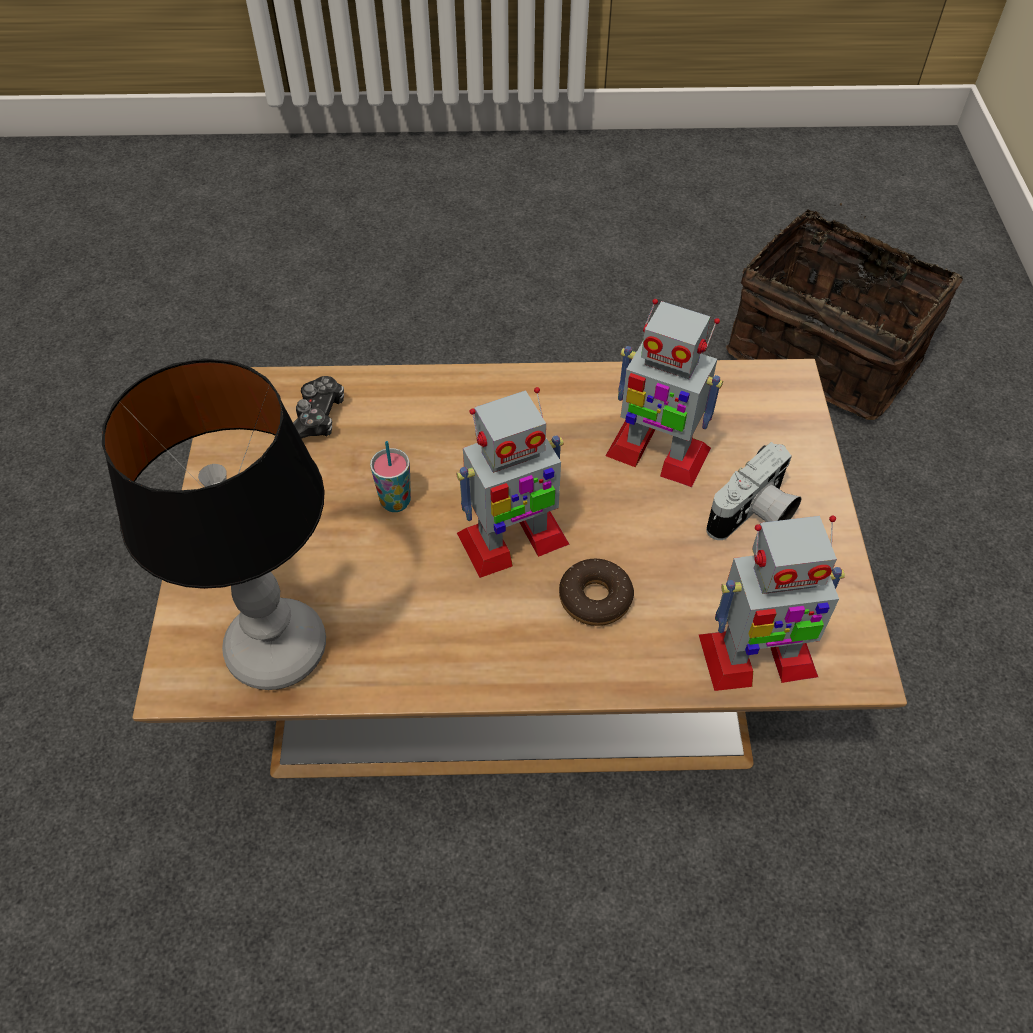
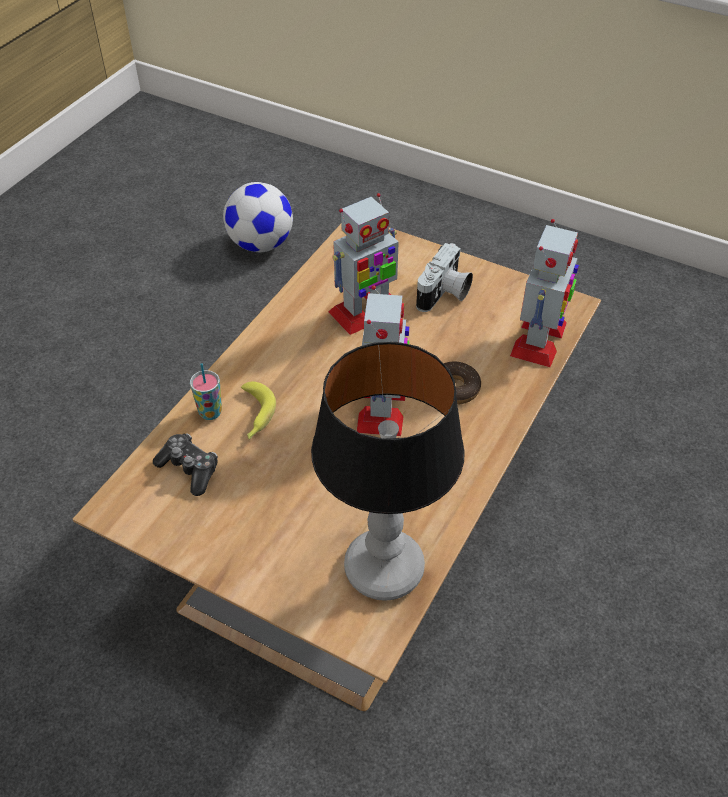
camera: 60 degrees left, 5 degrees down
cup [370,441,411,512] -> cup moved to [190,363,222,420]
camera [706,442,801,540] -> camera turned 45 degrees clockwise [416,243,473,312]
basket [725,203,963,420] -> football [223,182,293,252]
none -> banana [241,382,276,439]

